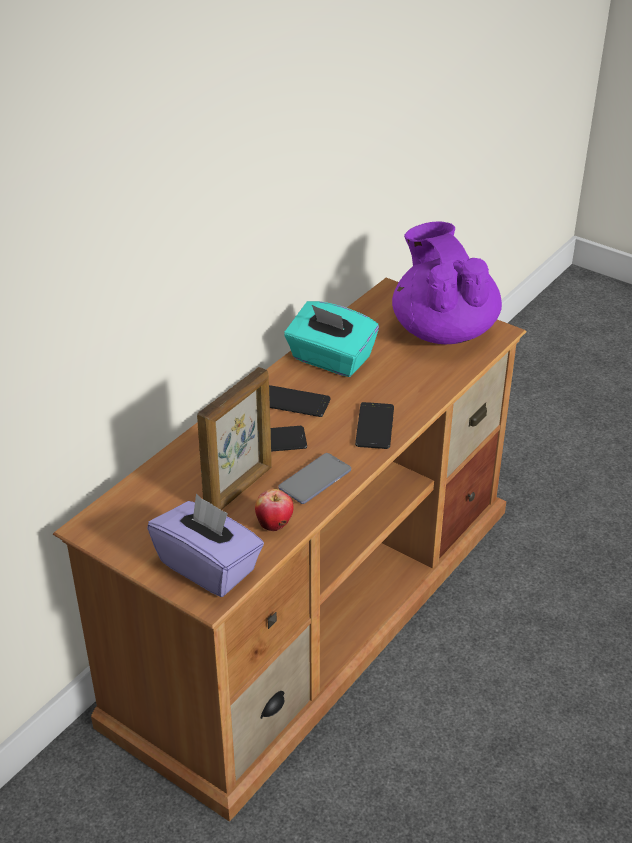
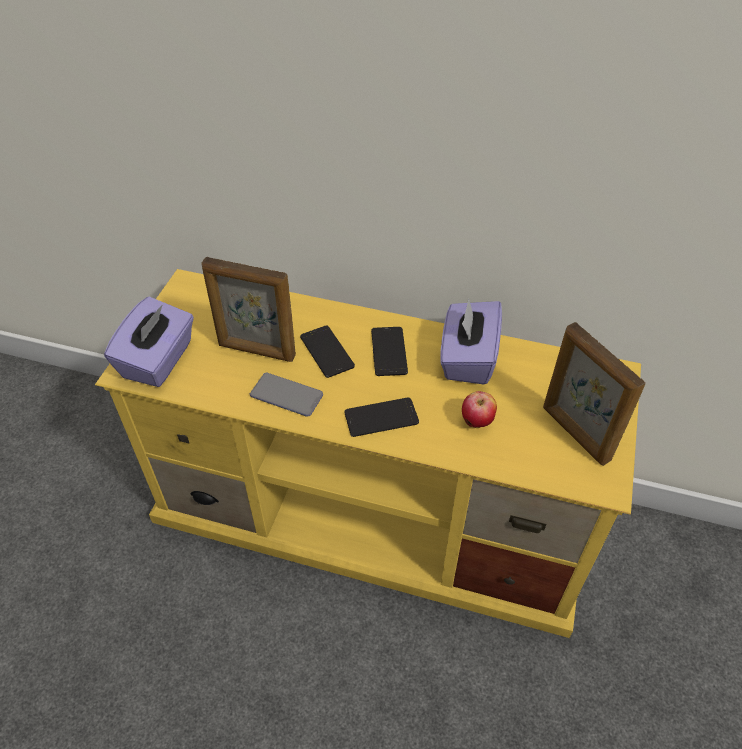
camera: 70 degrees right, 10 degrees up
brown tv stand [53,278,527,822] -> yellow tv stand [95,269,641,638]
apple [255,489,294,531] -> apple moved to [462,391,497,428]
turquoise tissue box [284,301,379,377] -> purple tissue box [440,298,502,385]
purple teapot [392,221,502,344] -> picture frame [543,322,646,466]

